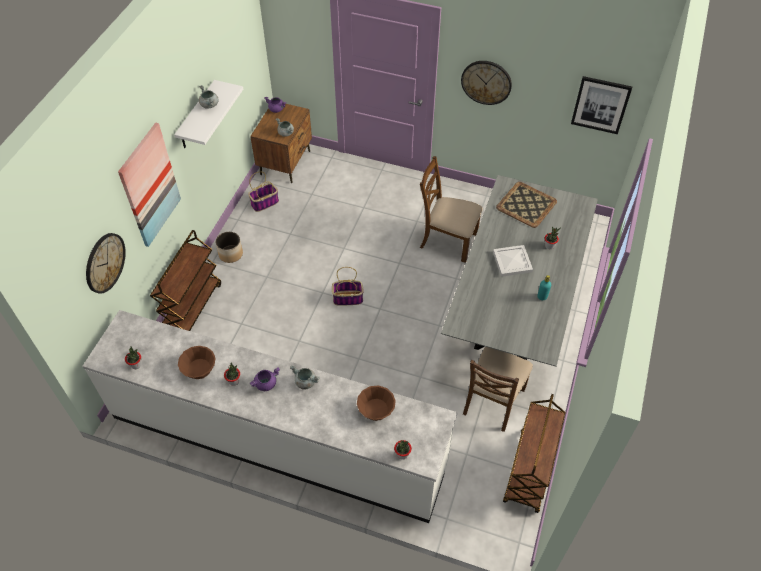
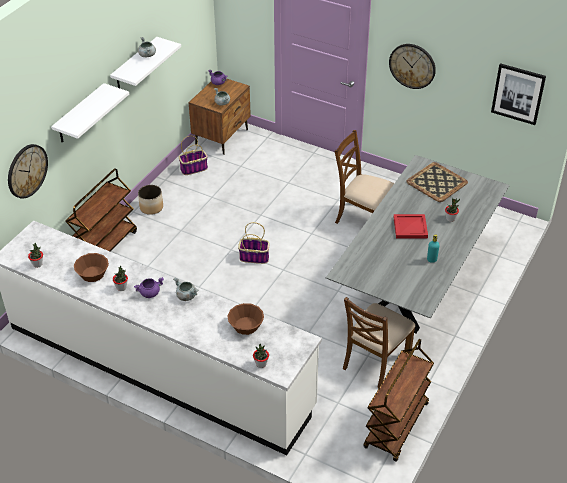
camera: 10 degrees right, 10 degrees down
picture [118,123,181,247] -> white shelf [51,83,129,142]
white tray [493,245,533,277] -> red tray [393,214,428,239]

